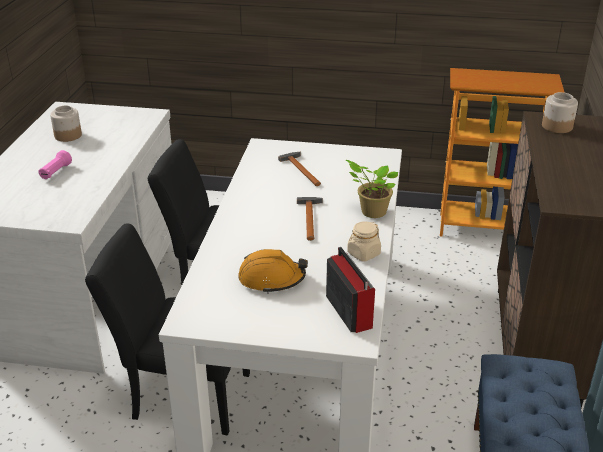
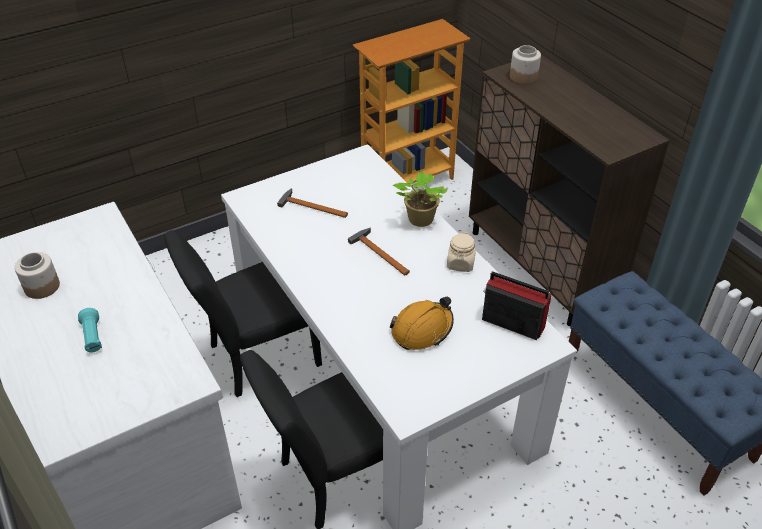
camera: 40 degrees left, 10 degrees up
pink flashlight [38,150,72,179] -> turquoise flashlight [78,308,102,353]

